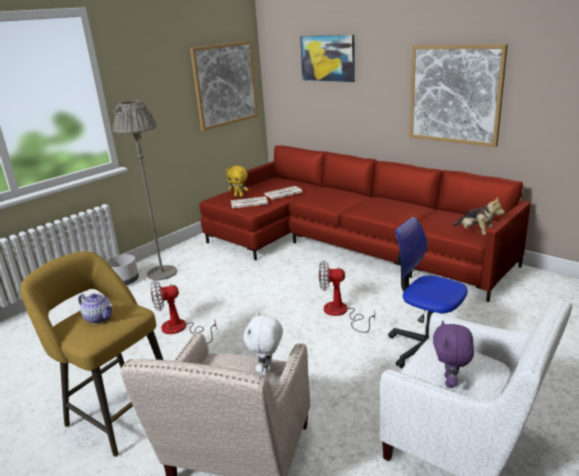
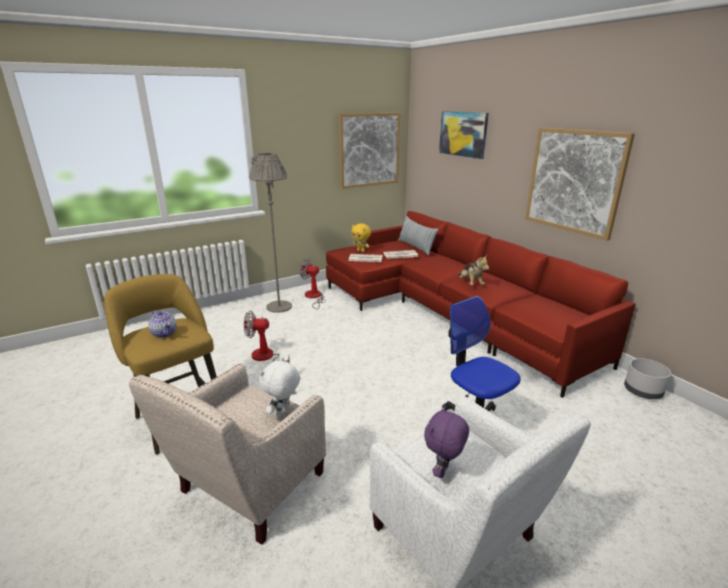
camera: 15 degrees right, 0 degrees up
grey planter [106,254,139,285] -> grey planter moved to [624,358,671,399]
fan [319,260,375,333] -> fan moved to [299,259,326,309]
plush toy [453,197,505,235] -> plush toy moved to [458,255,489,285]
none -> pillow [398,216,438,256]

